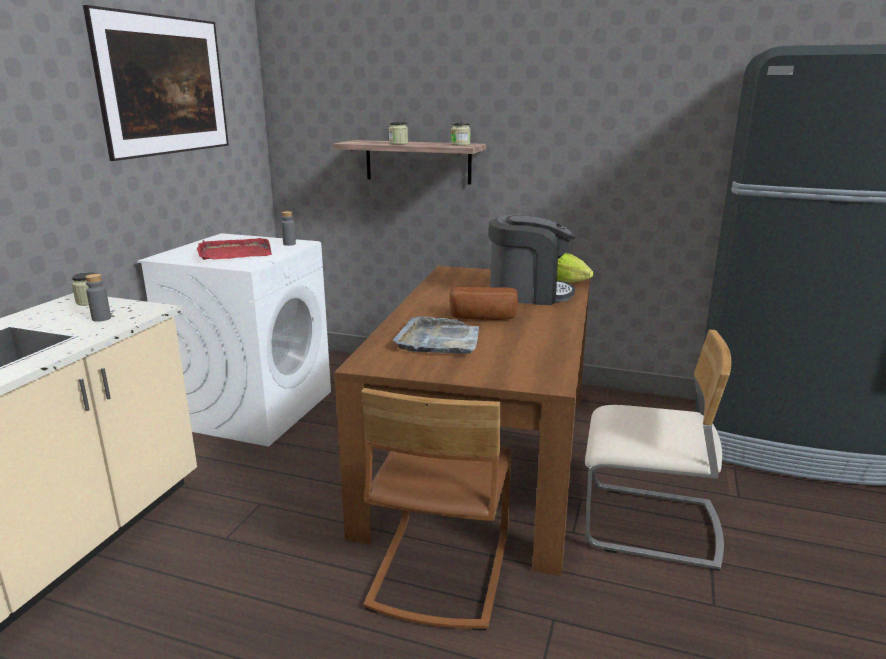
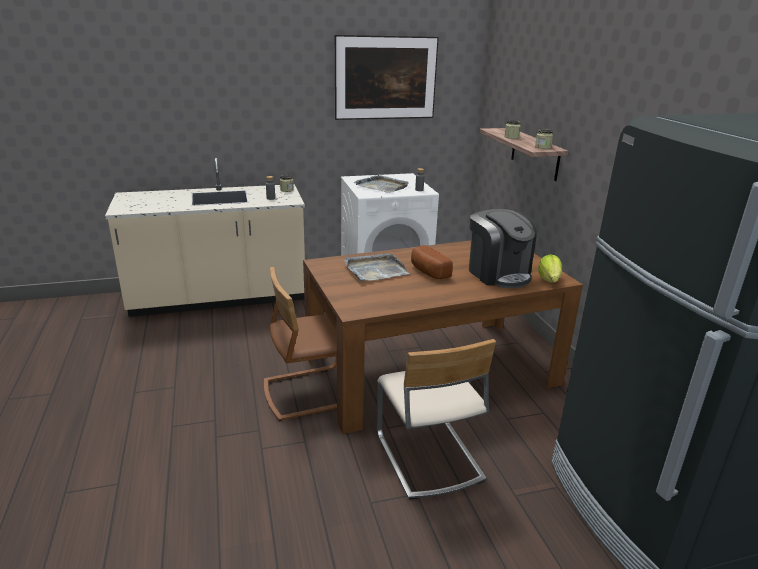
camera: 55 degrees right, 5 degrees up
red tray [197,238,272,260] -> grey tray [354,174,409,193]

